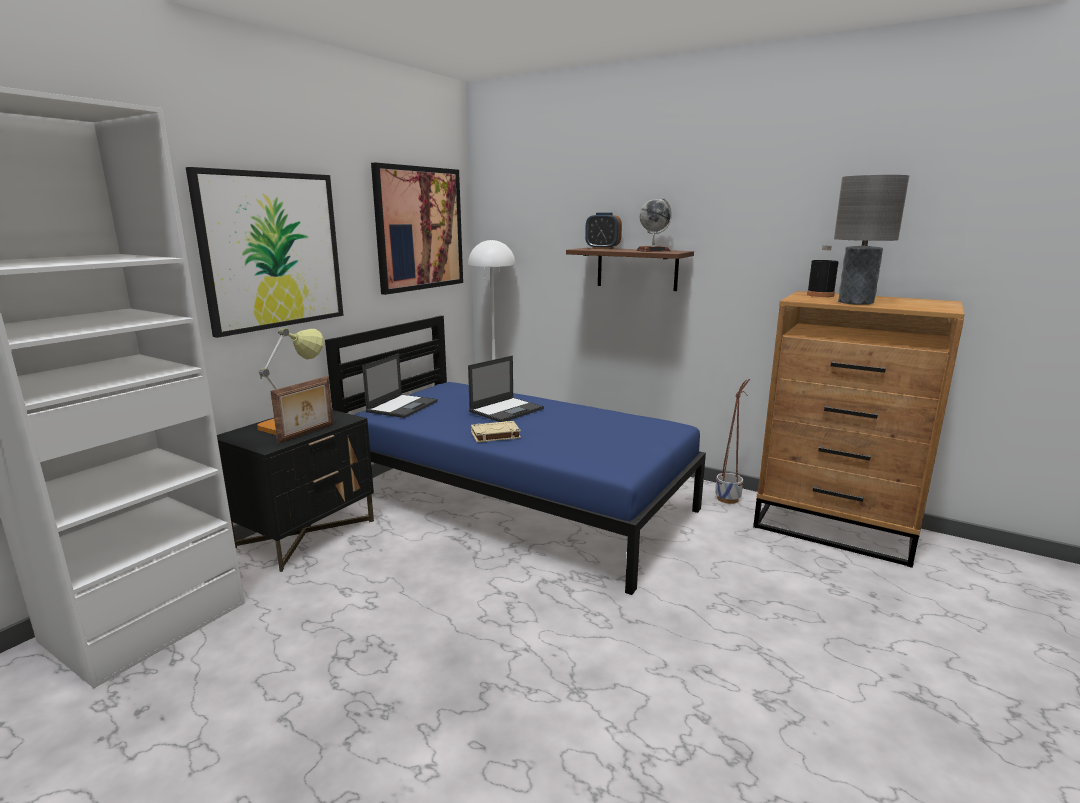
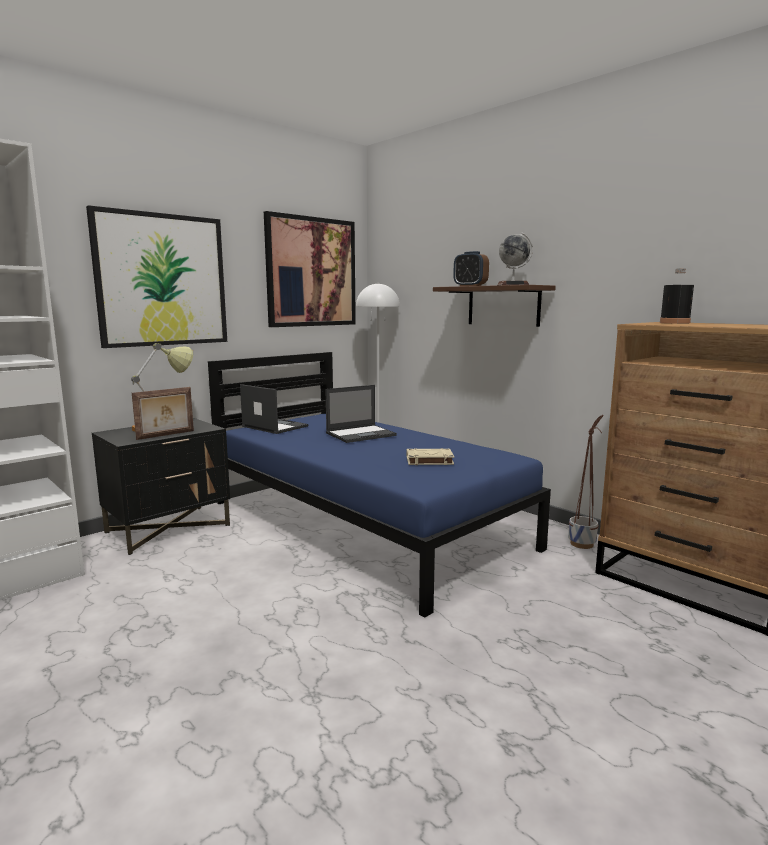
camera: 15 degrees right, 5 degrees down
laptop [362,353,438,418] -> laptop turned 90 degrees counterclockwise [240,384,308,434]
beige book [471,421,521,442] -> beige book moved to [407,448,454,465]
grey table lamp [834,175,909,305] -> none

